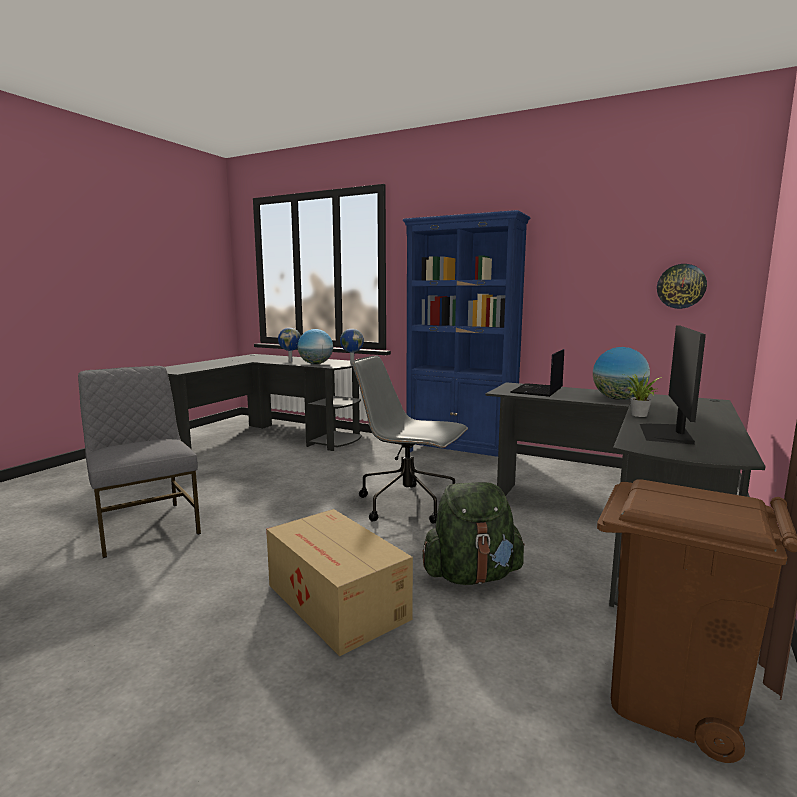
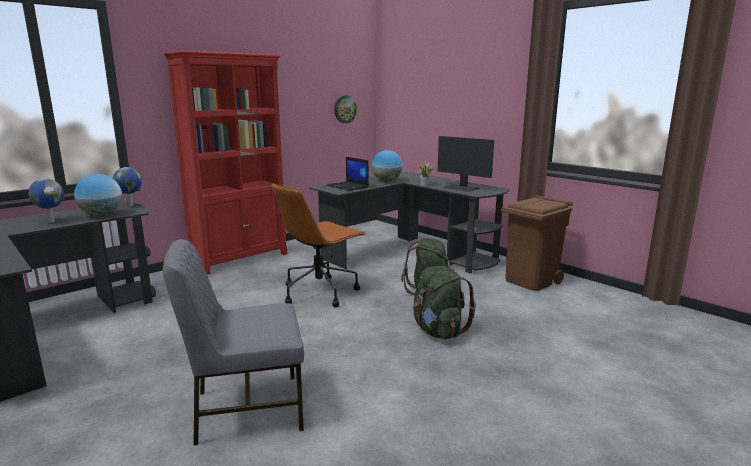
camera: 70 degrees left, 5 degrees up
cardboard box [266,509,413,656] -> green backpack [413,266,476,339]
grey office chair [353,356,468,524] -> brown office chair [272,184,366,307]
blue bookcase [403,210,530,457] -> red bookcase [163,50,287,275]

